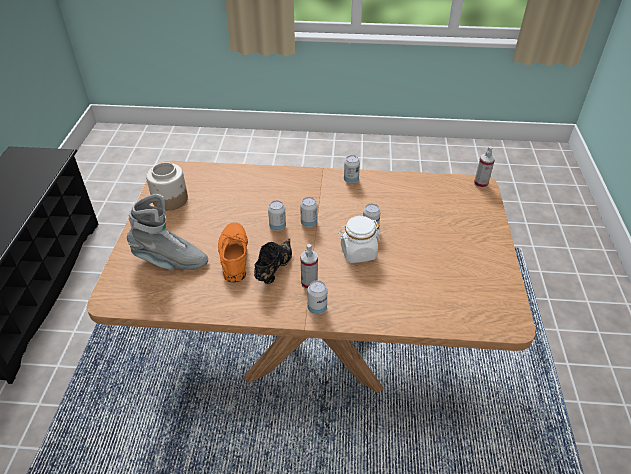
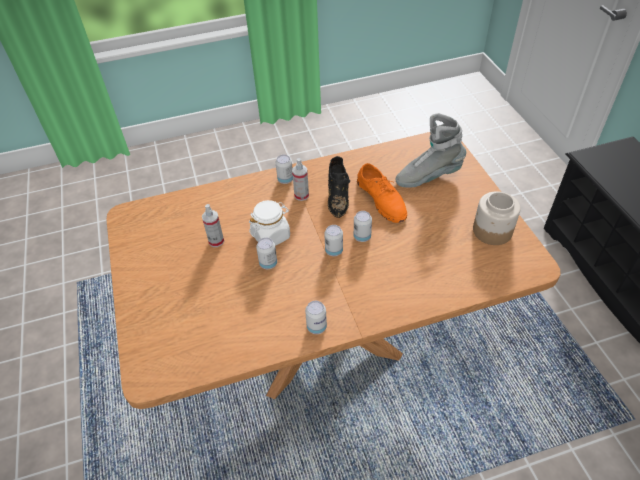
camera: 160 degrees right, 5 degrees up
spray bottle [474,146,495,188] -> spray bottle moved to [202,204,224,247]

